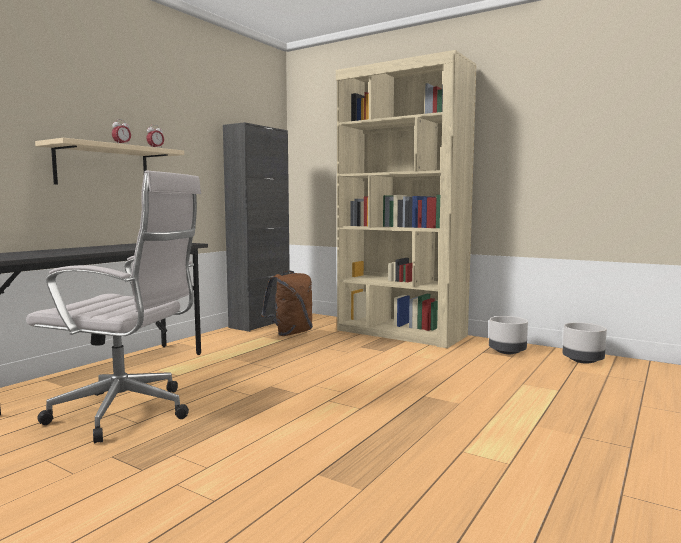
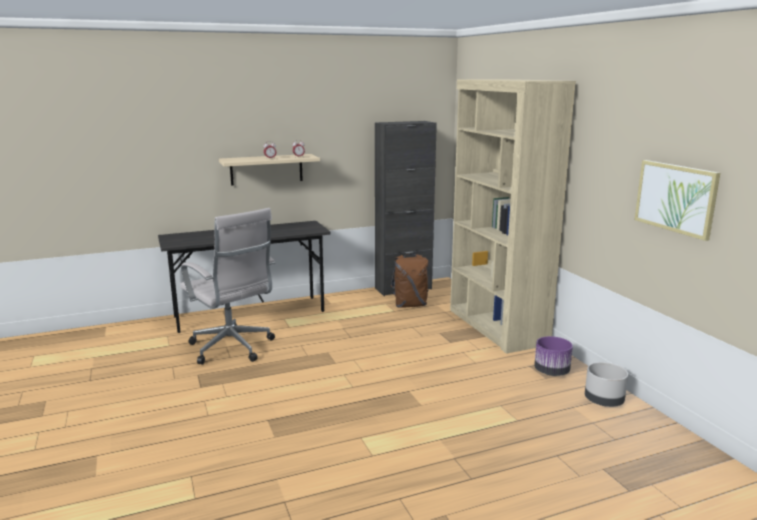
camera: 35 degrees right, 10 degrees up
grey planter [489,316,528,354] -> purple planter [534,336,573,376]
none -> picture [635,160,720,241]

